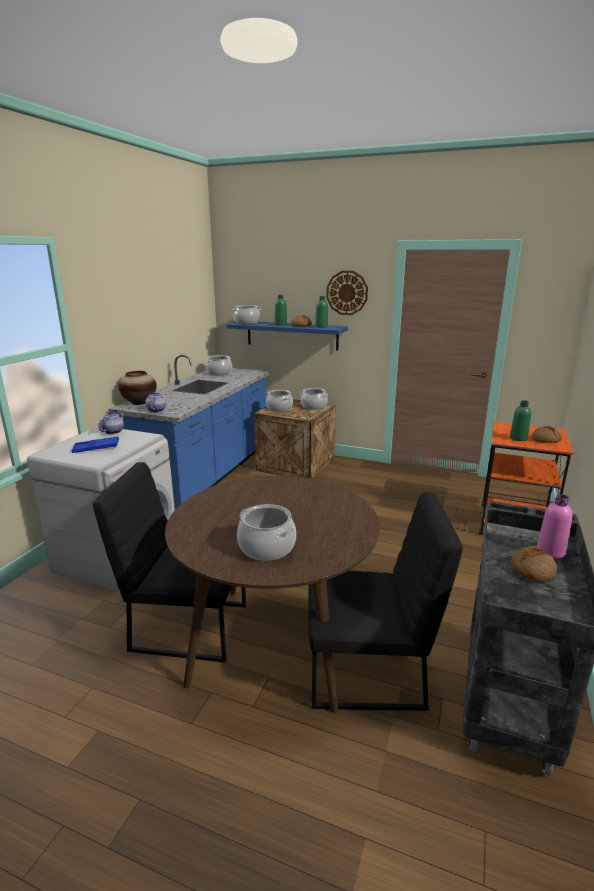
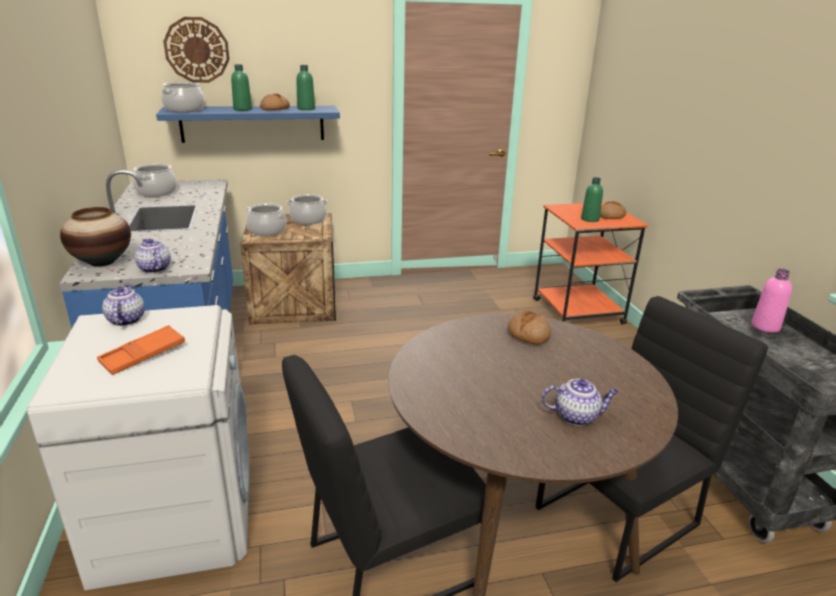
camera: 35 degrees left, 5 degrees up
blue tray [71,436,119,453] -> orange tray [97,325,185,375]
cooking pot [237,504,296,561] -> teapot [542,379,618,425]
wall clock [326,271,368,315] -> wall clock moved to [163,17,230,83]
bread [511,546,557,582] -> bread moved to [508,310,551,345]

